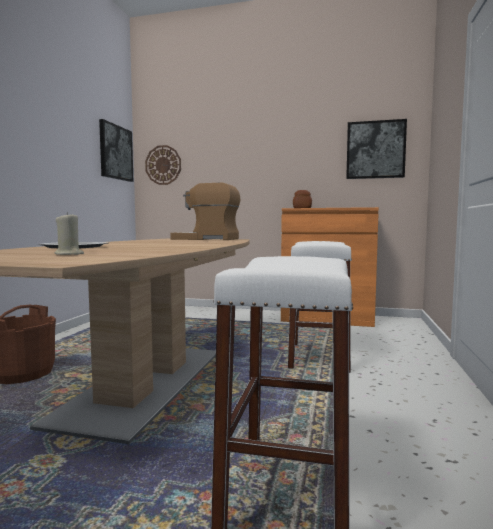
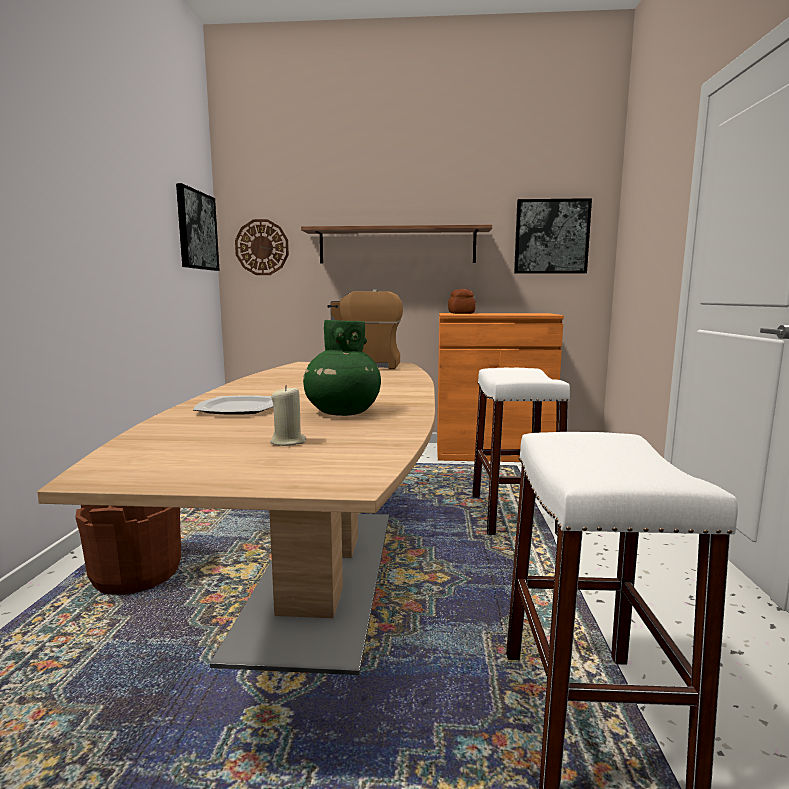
camera: 10 degrees left, 5 degrees up
none -> shelf [301,225,492,263]
none -> green vase [303,320,381,416]

